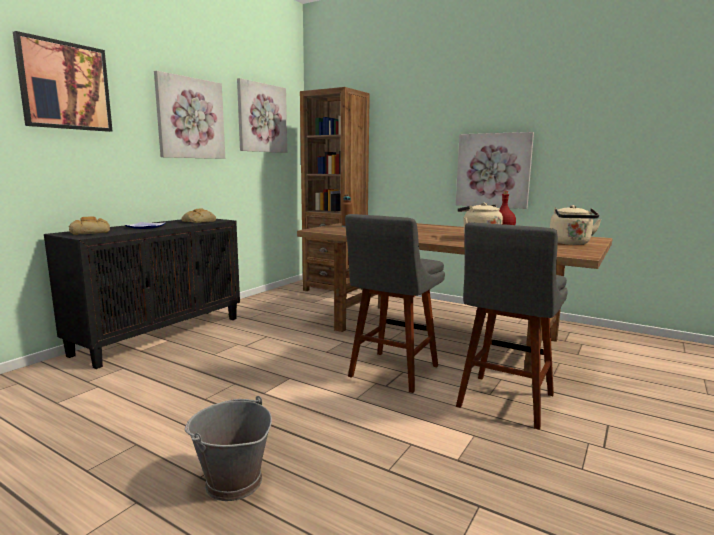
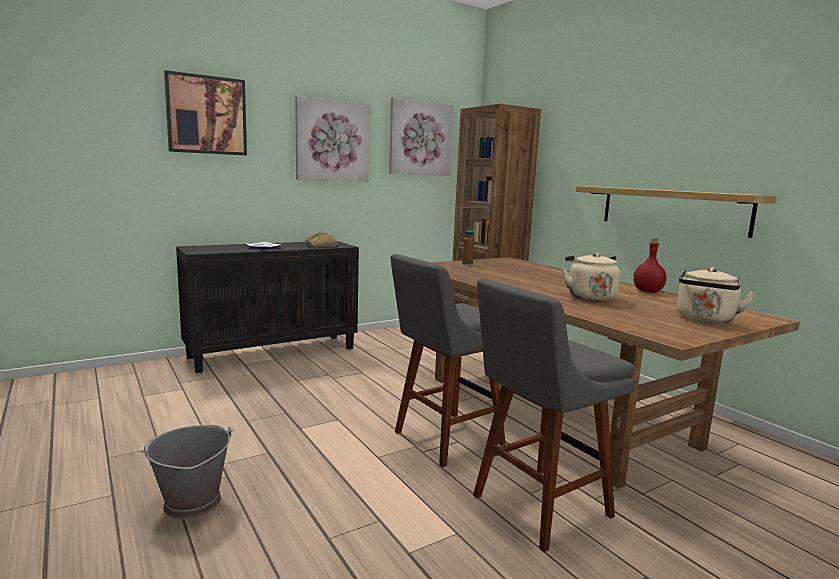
camera: 25 degrees right, 0 degrees up
bread [69,216,110,235] -> none
picture [456,132,534,209] -> shelf [576,186,777,238]

